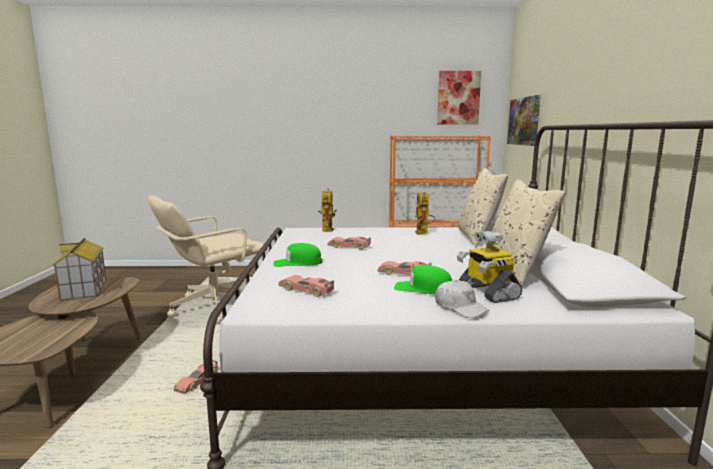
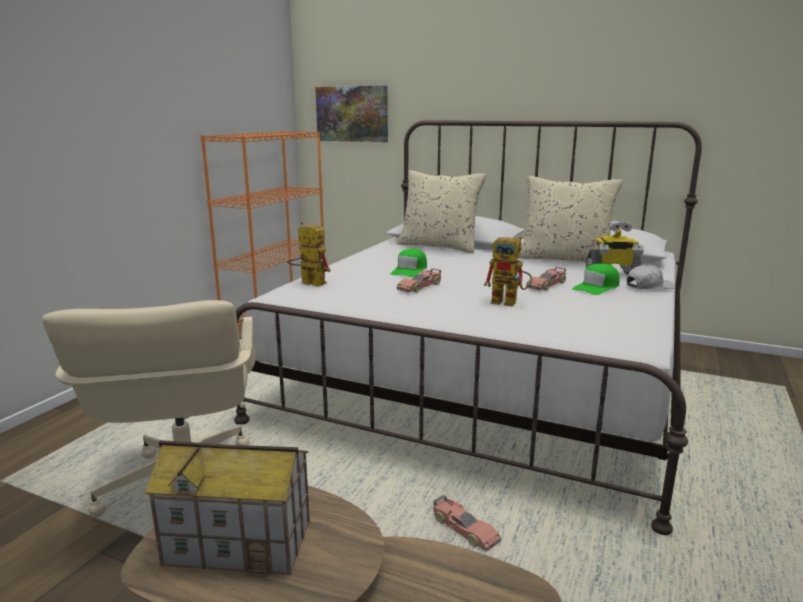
camera: 65 degrees left, 5 degrees up
green cap [273,243,322,267] -> green cap moved to [391,249,427,277]
toy car [278,275,334,297] -> none
toy robot [415,192,436,235] -> toy robot moved to [484,236,532,306]
picture [437,71,481,125] -> none

